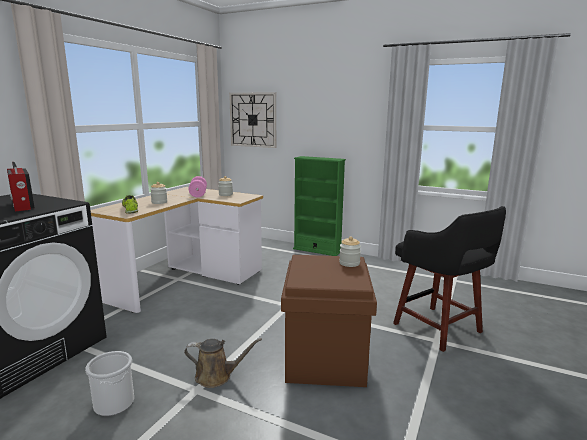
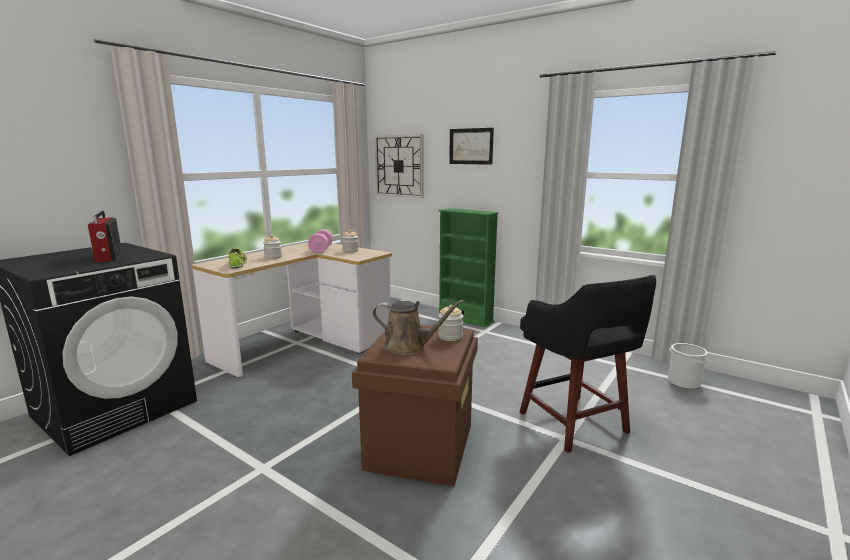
camera: 10 degrees right, 0 degrees up
bucket [85,351,134,416] -> bucket moved to [668,343,709,389]
brown watering can [184,338,262,388] -> brown watering can moved to [373,300,464,355]
none -> picture [449,128,494,165]

